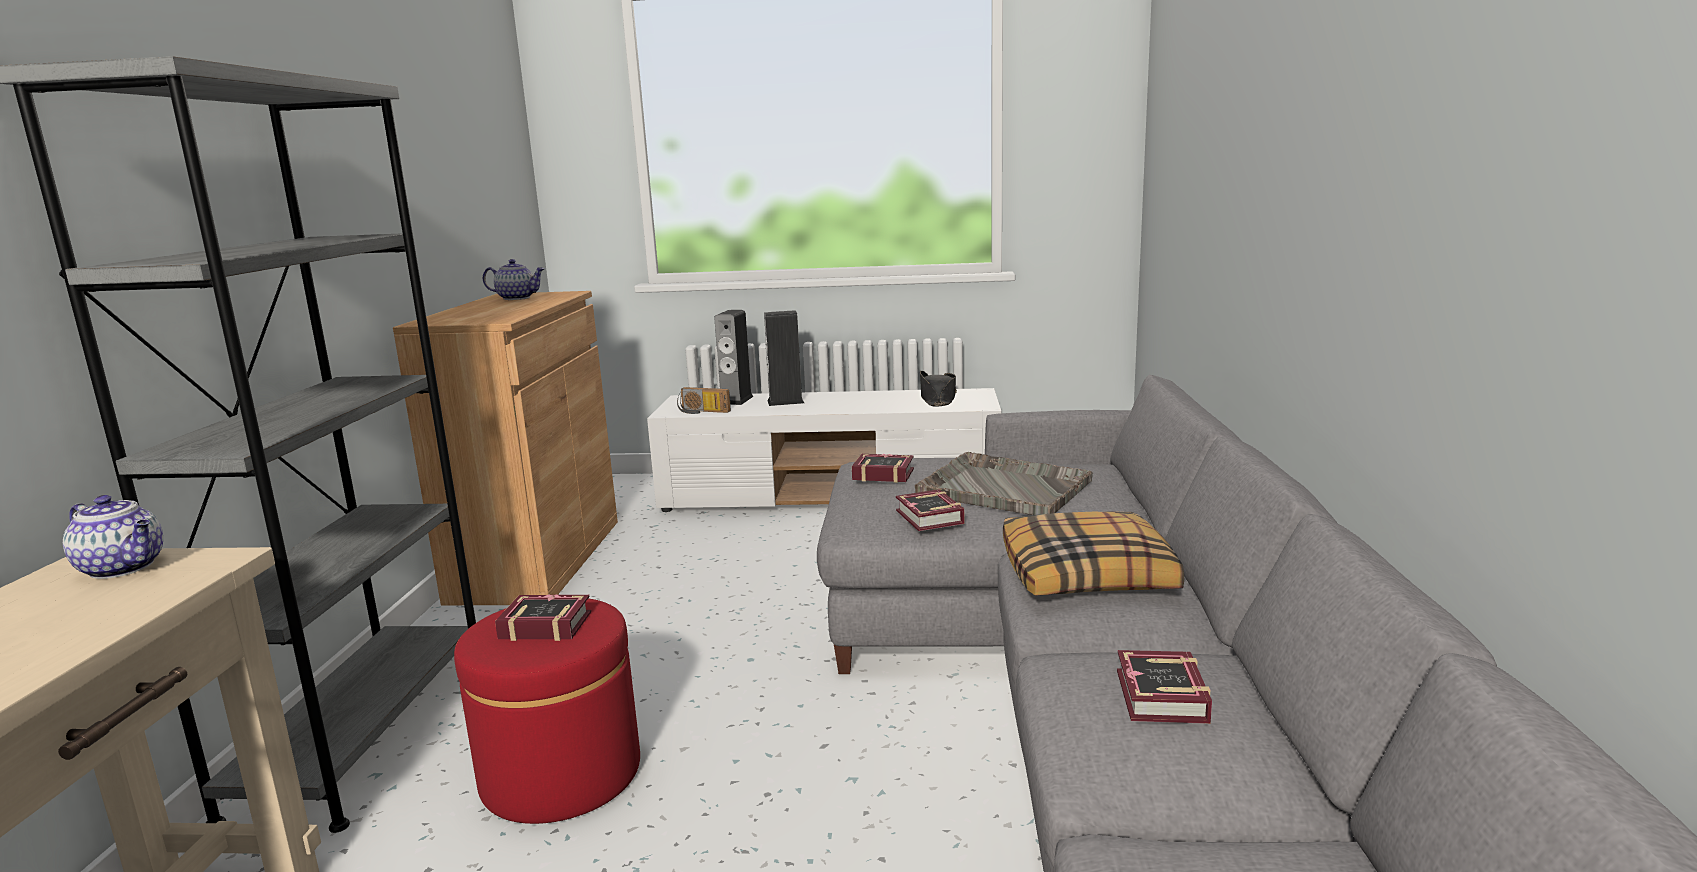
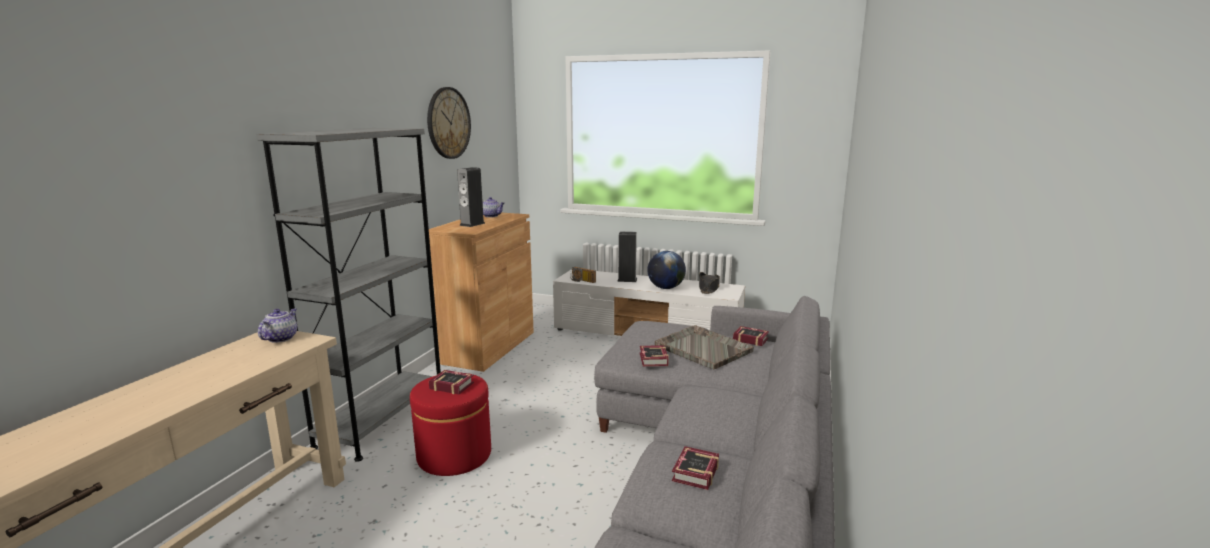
camera: 15 degrees right, 0 degrees up
teapot [63,495,163,579] -> teapot turned 120 degrees counterclockwise [258,308,297,343]
speaker [714,310,754,405] -> speaker moved to [457,167,485,227]
book [852,454,914,483] -> book moved to [733,326,769,346]
pillow [1003,511,1184,595] -> none
none -> wall clock [427,87,471,159]
none -> globe [647,251,686,289]

